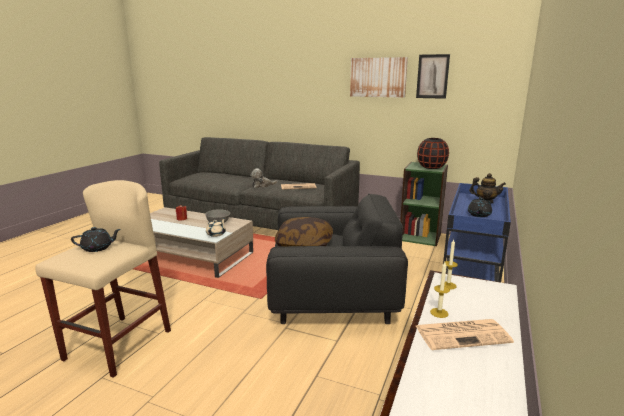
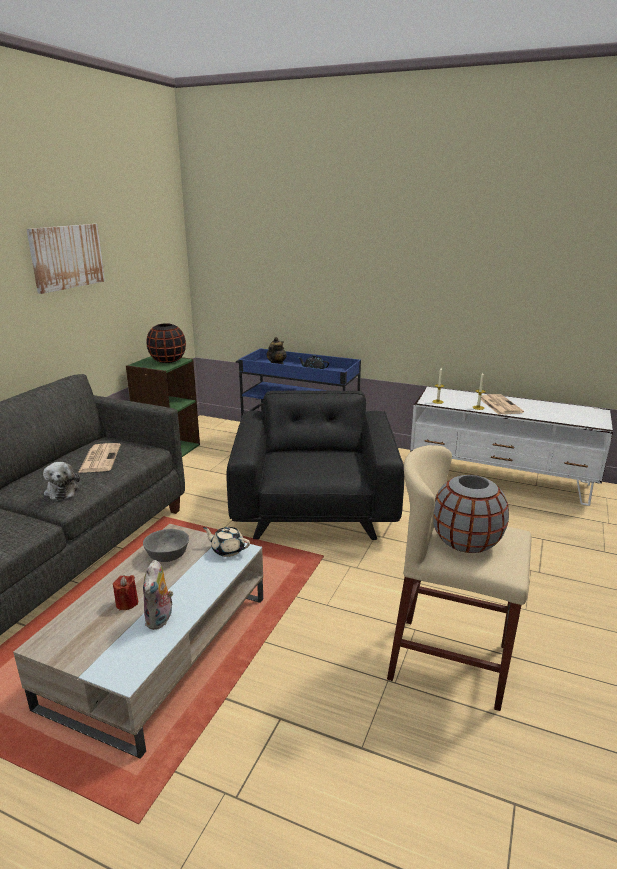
camera: 90 degrees left, 5 degrees up
black teapot [71,227,121,252] -> grey vase [433,475,509,553]
pillow [275,217,333,247] -> none
picture [416,54,450,99] -> none
none -> plush toy [143,560,173,630]

